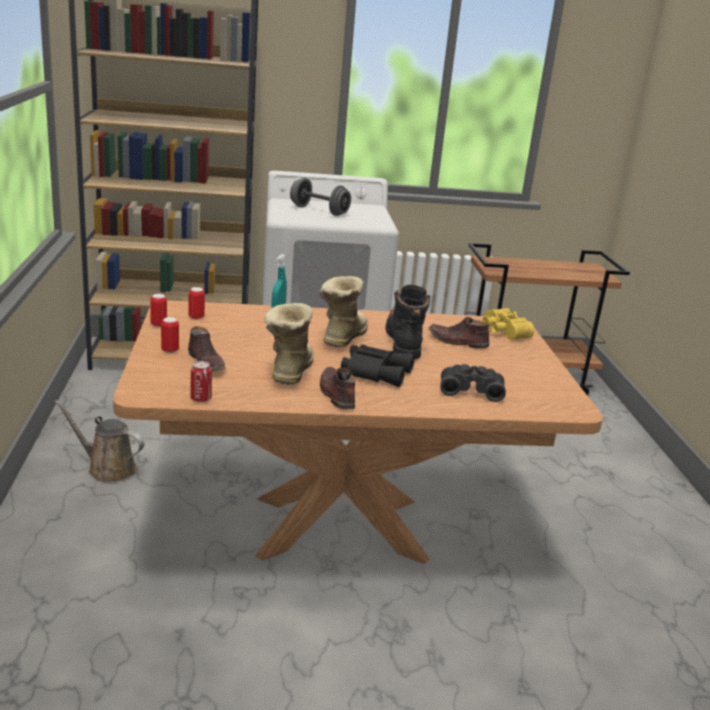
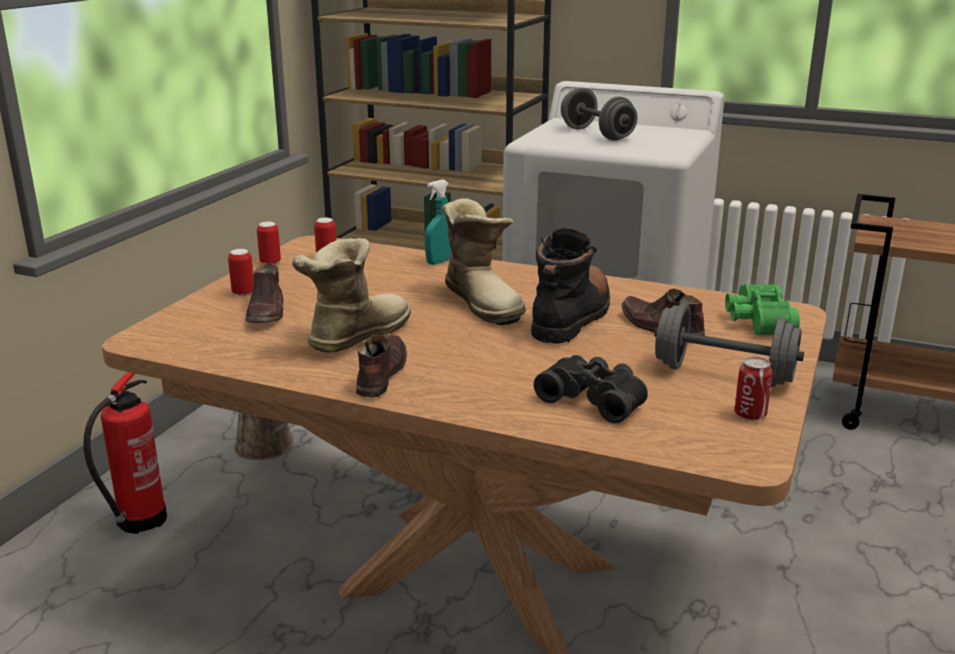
camera: 30 degrees right, 0 degrees up
can [191,361,212,402] -> can moved to [734,357,773,420]
boot [319,276,368,347] -> boot turned 105 degrees clockwise [441,198,526,325]
black binoculars [341,344,415,387] -> none
yellow binoculars [482,308,534,340] -> green binoculars [725,284,800,335]
none -> fire extinguisher [83,372,167,534]
none -> grey dumbbell [654,303,804,387]

